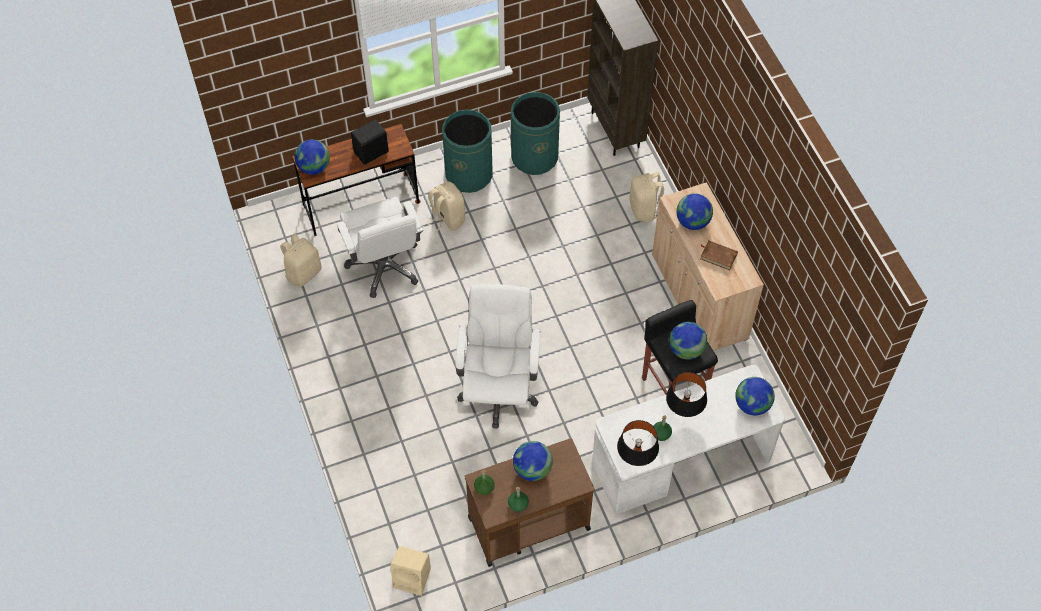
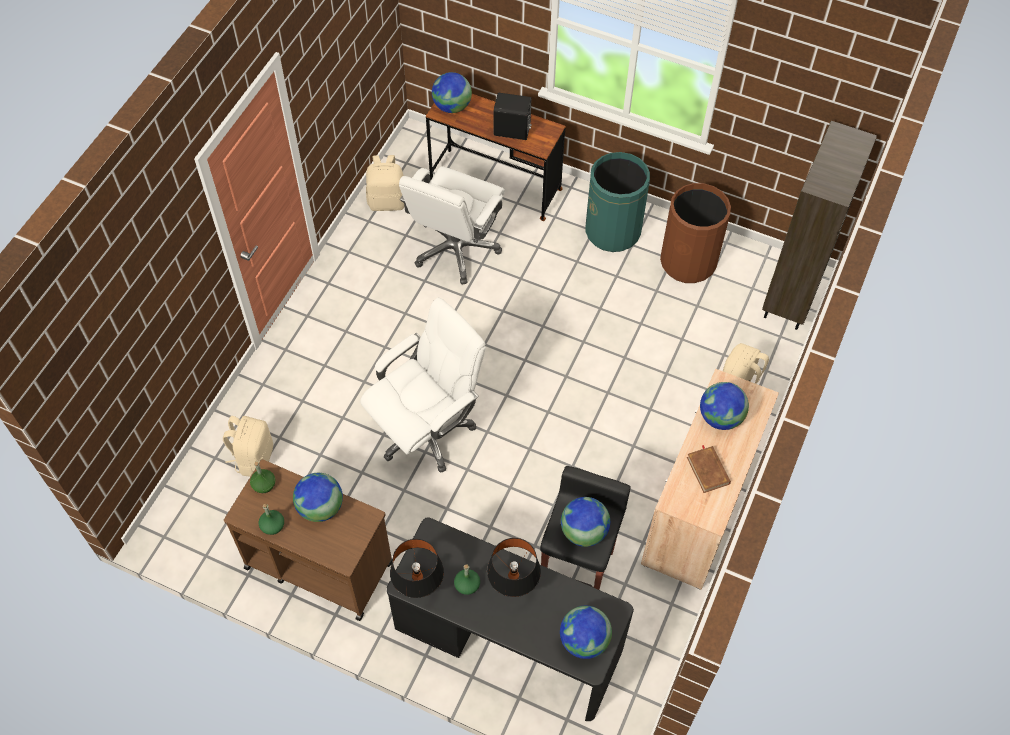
camera: 45 degrees right, 0 degrees up
beige speaker [391,546,431,596] -> none
beige backpack [426,181,465,233] -> beige backpack moved to [223,416,273,477]
green trash can [511,92,560,175] -> brown trash can [660,183,731,283]
white desk [592,365,785,515] -> black desk [387,517,634,721]

